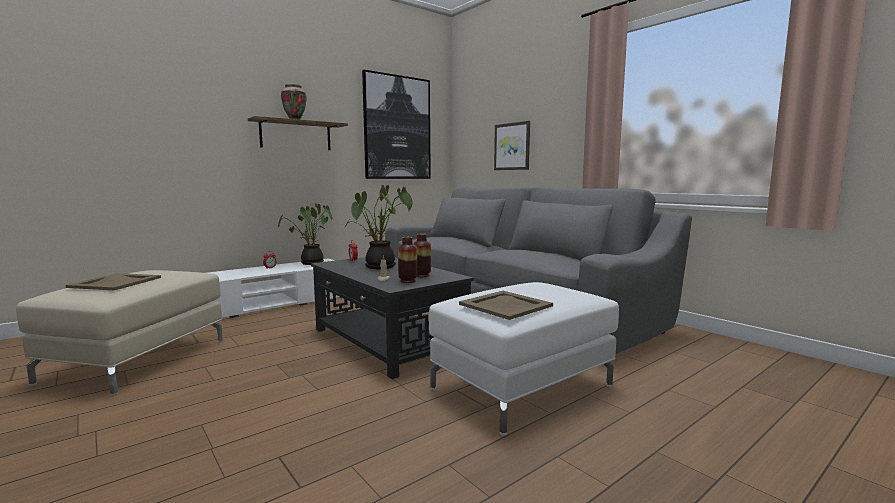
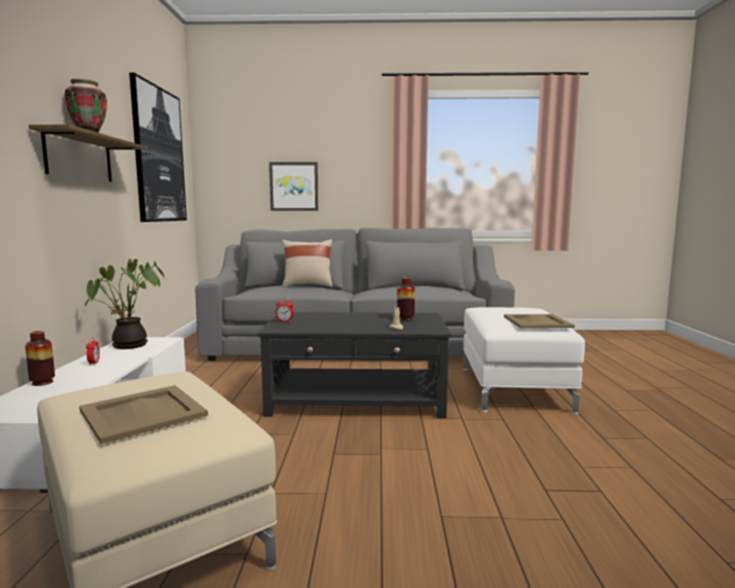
camera: 50 degrees left, 0 degrees up
potted plant [345,185,413,269] -> none
vase [398,237,417,283] -> vase moved to [25,331,55,386]
none -> beige pillow [281,239,333,288]

